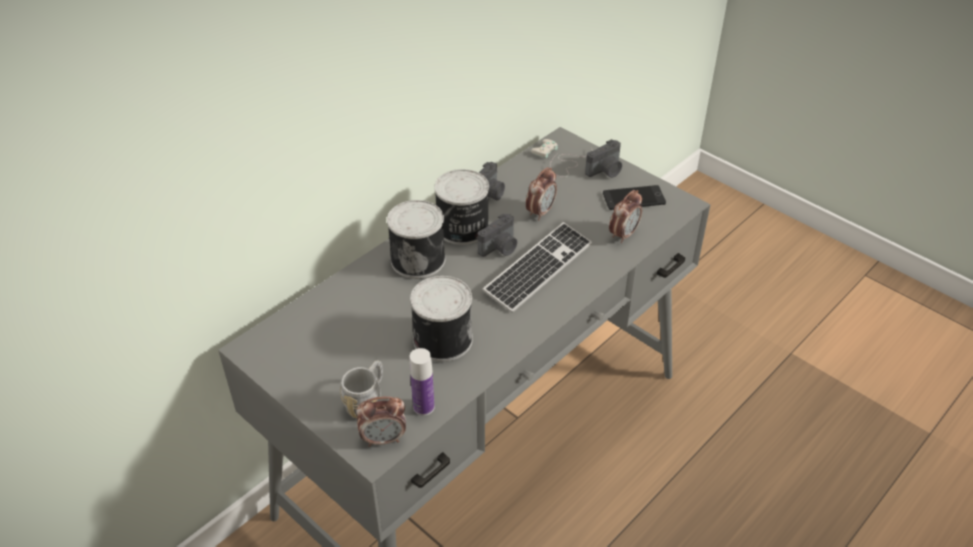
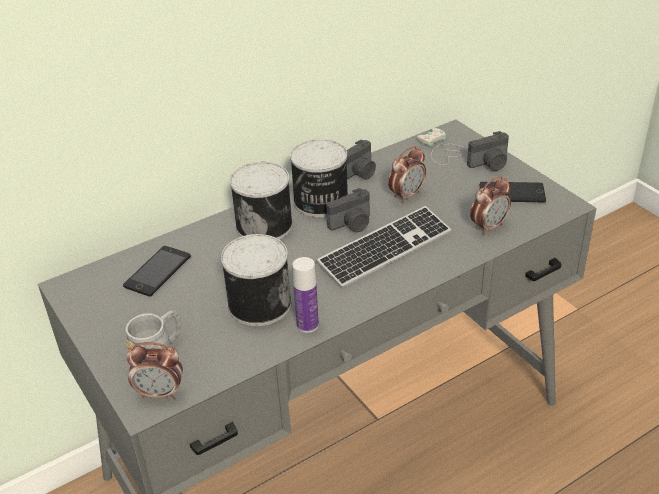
camera: 15 degrees right, 5 degrees down
bottle [410,348,435,416] -> bottle moved to [292,257,319,333]
none -> phone [123,246,191,297]

